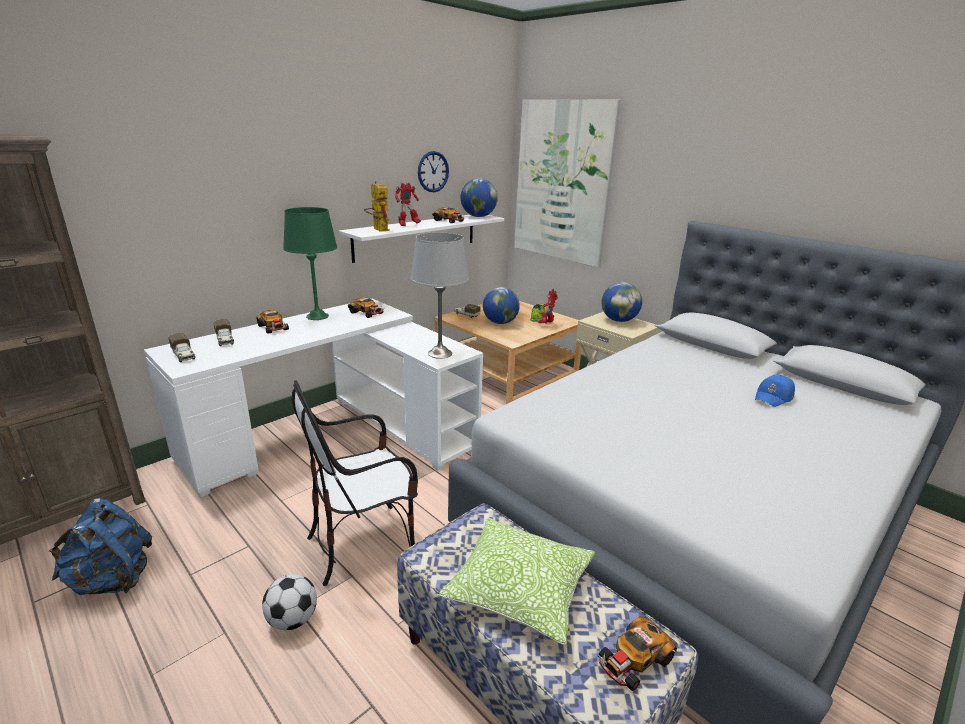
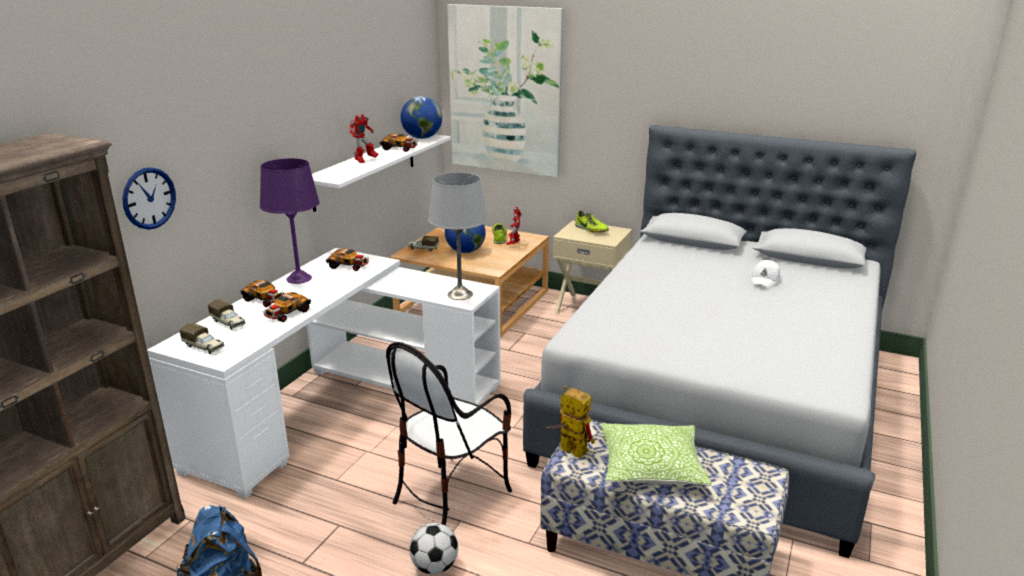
camera: 20 degrees left, 0 degrees up
green table lamp [283,207,337,320] -> purple table lamp [260,158,320,284]
toy robot [364,181,390,232] -> toy robot moved to [546,386,595,458]
wall clock [418,151,449,192] -> wall clock moved to [122,167,176,230]
toy car [596,616,678,691] -> toy car moved to [261,292,311,322]
globe [602,282,642,322] -> shoe [575,210,609,233]
blue cap [755,375,795,407] -> white cap [751,260,780,288]

